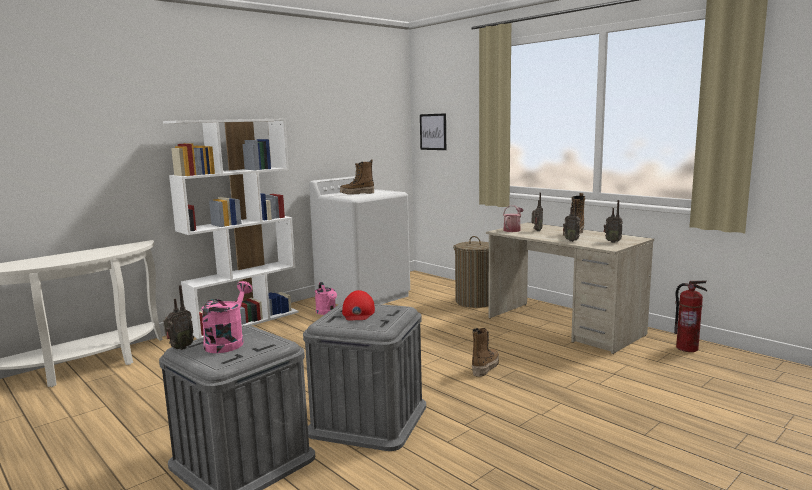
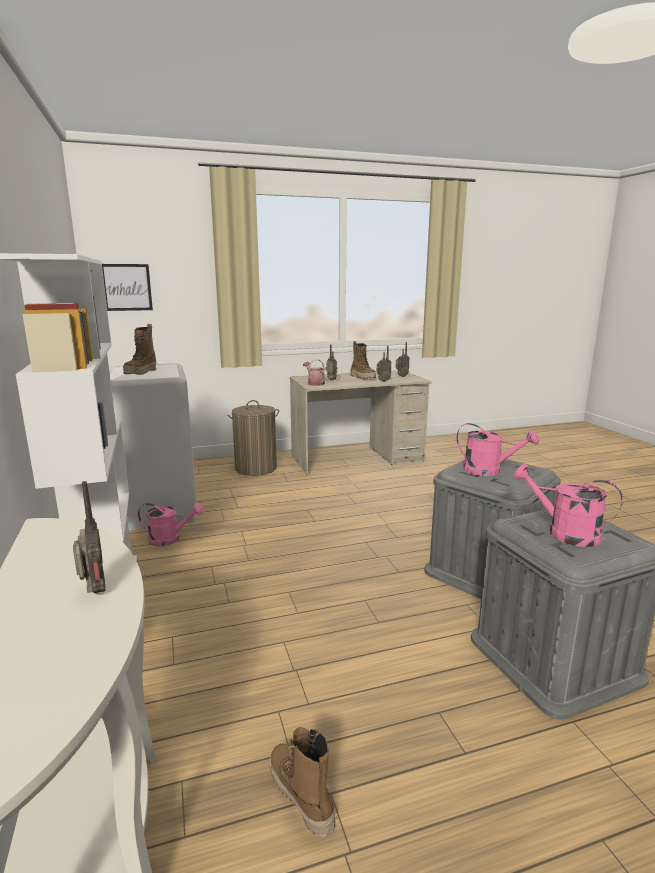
camera: 65 degrees left, 5 degrees up
radio [163,285,194,350] -> radio moved to [73,481,105,594]
red cap [342,290,375,320] -> pink watering can [456,423,539,476]
boot [472,328,499,377] -> boot moved to [270,727,335,838]
fire extinguisher [674,280,707,352] -> none

